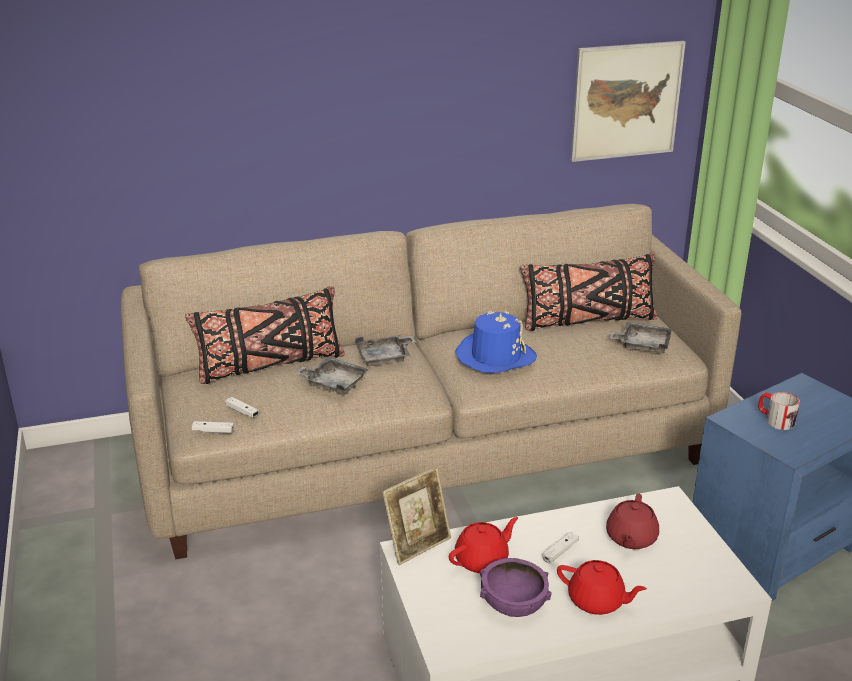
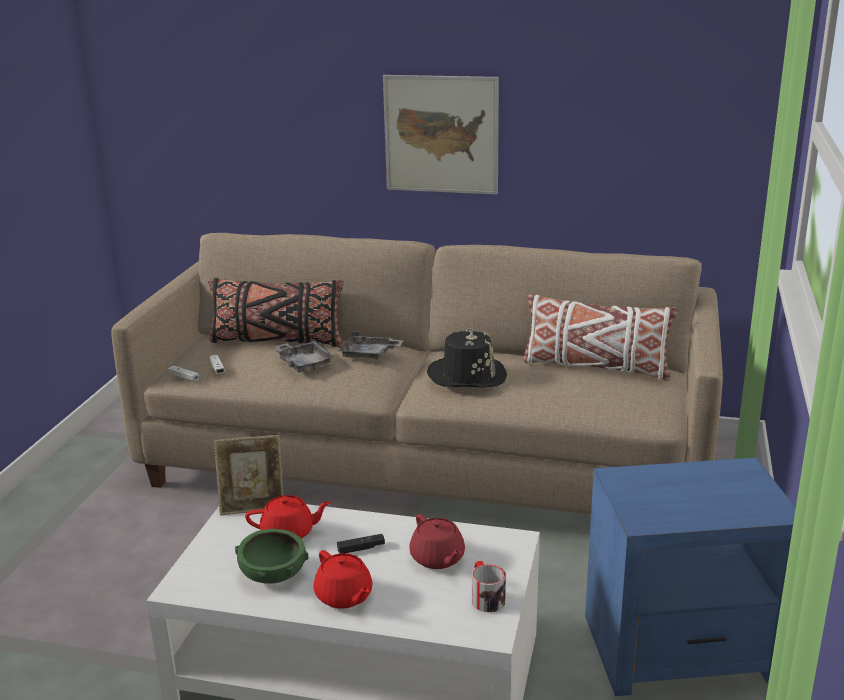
camera: 30 degrees right, 5 degrees down
blue hat [456,310,537,373] -> black hat [427,328,507,388]
purple bowl [480,558,552,617] -> green bowl [235,529,309,584]
black pillow [520,253,658,331] -> white pillow [523,294,677,381]
white game controller [543,532,579,564] -> black game controller [337,534,385,554]
picture [571,41,686,162] -> picture moved to [383,75,499,194]
red teapot [606,494,659,549] -> red teapot turned 75 degrees counterclockwise [409,514,465,569]
grey tray [609,322,672,353] -> none
mug [758,392,800,430] -> mug moved to [472,561,506,612]

